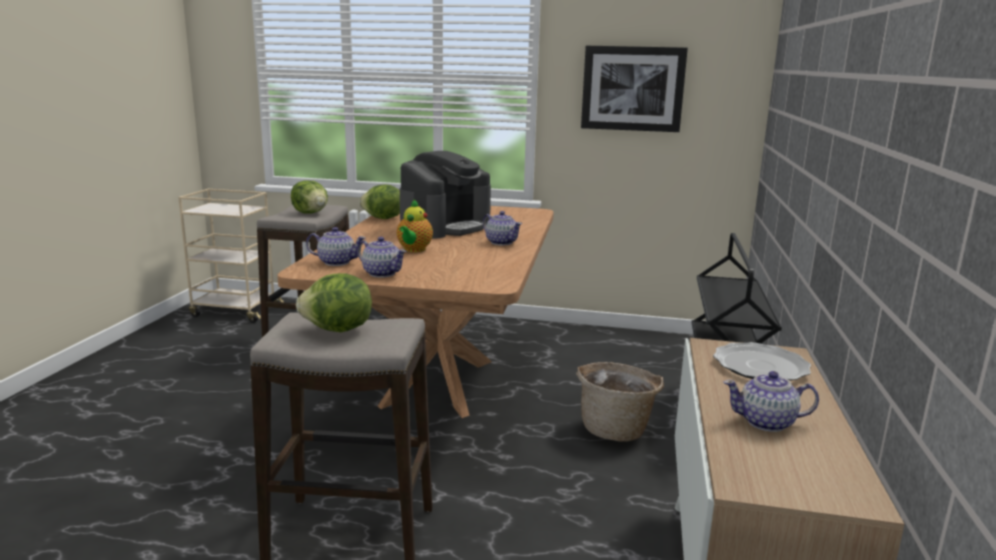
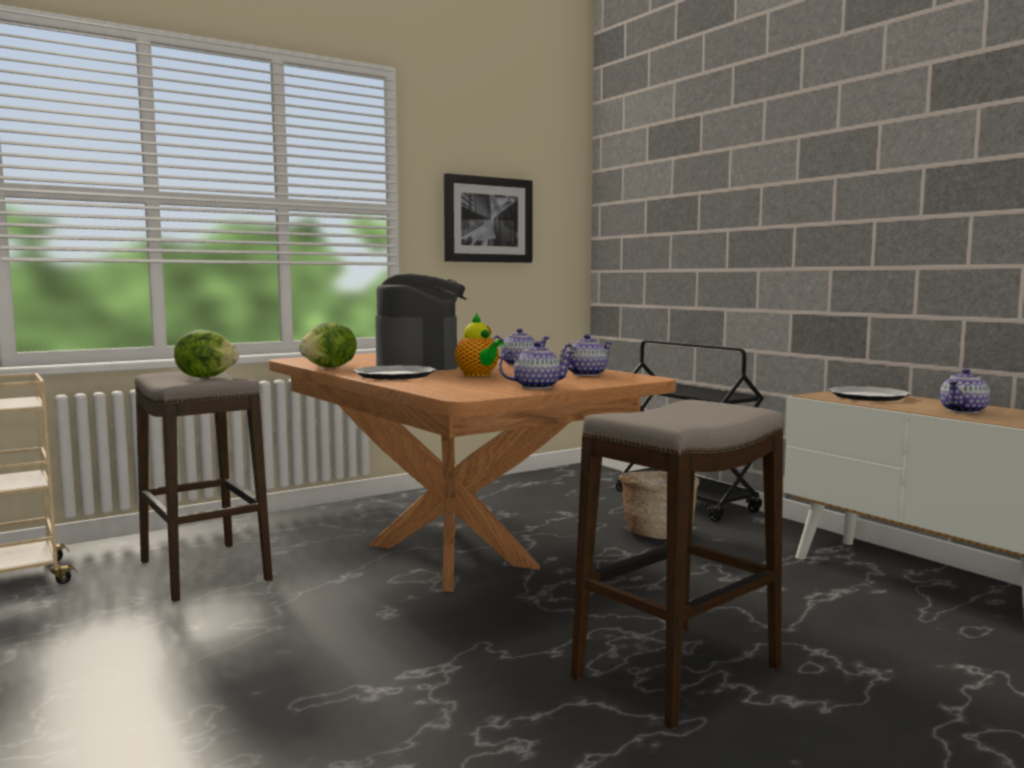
camera: 45 degrees left, 10 degrees down
lettuce [296,273,372,332] -> none
teapot [306,227,366,266] -> teapot moved to [560,334,612,376]
none -> plate [353,365,436,380]

